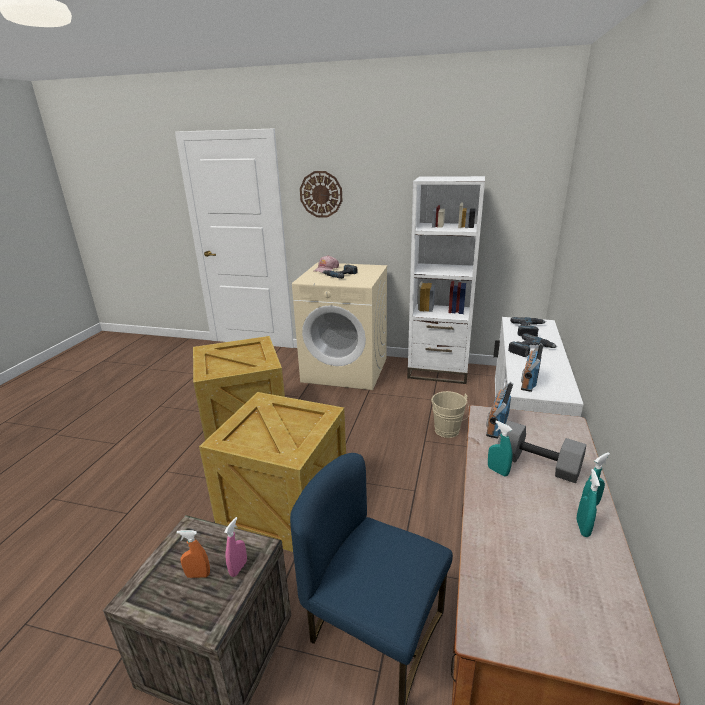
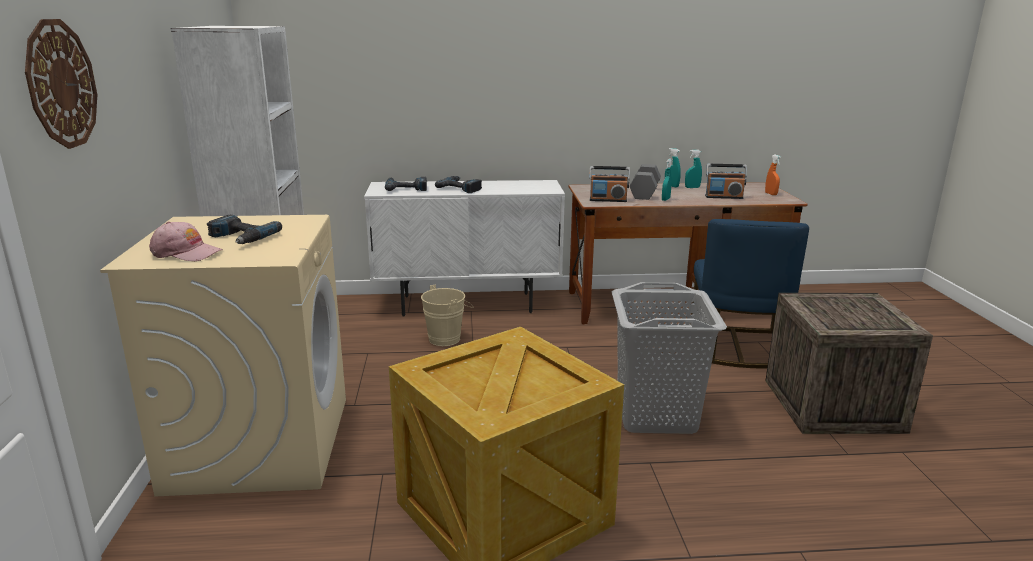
camera: 110 degrees left, 5 degrees down
orange spray bottle [177,530,210,578] -> orange spray bottle moved to [765,155,781,195]
crate [199,392,346,552] -> grey laundry basket [612,282,727,434]
pink spray bottle [224,517,247,577] -> none
radio [521,343,543,392] -> radio moved to [705,164,747,199]

